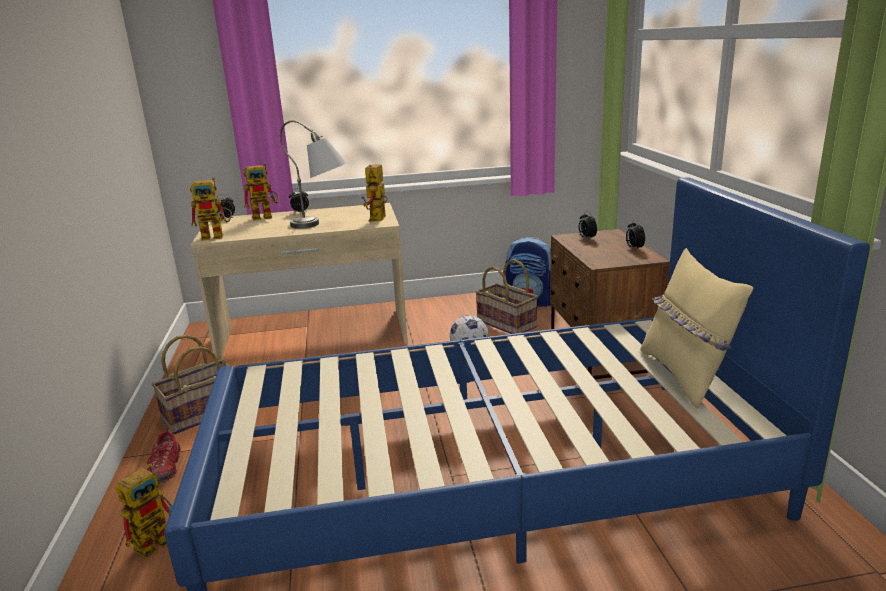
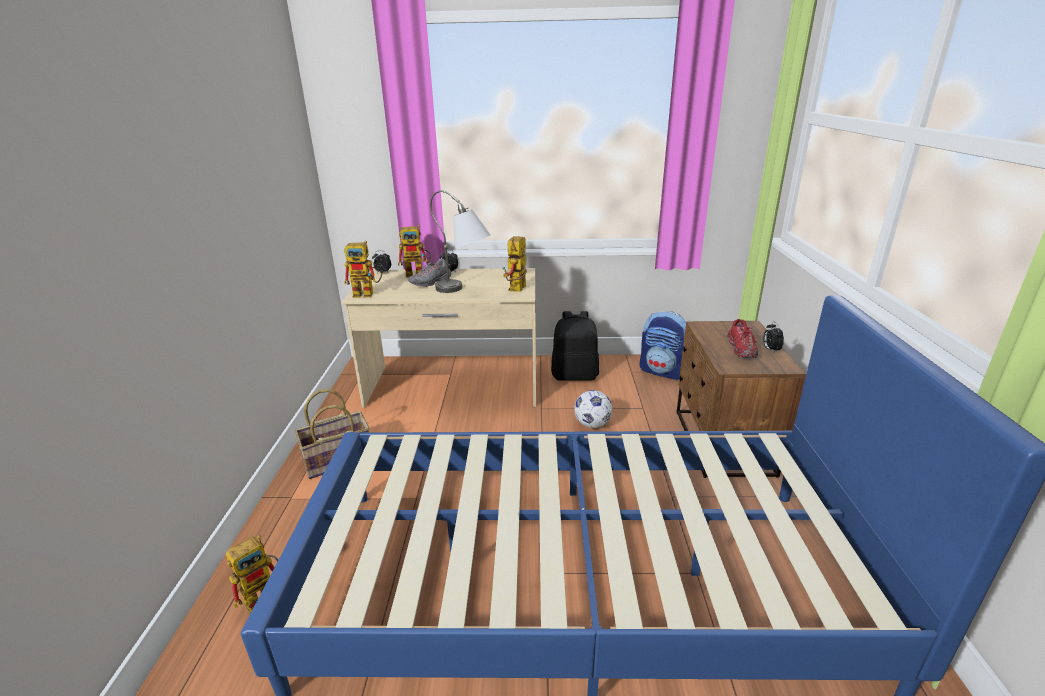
camera: 10 degrees right, 5 degrees up
red shoe [147,431,180,483] -> red shoe moved to [728,319,758,358]
basket [475,259,538,334] -> none
alarm clock [579,211,597,238] -> none
beige pillow [640,248,753,409] -> none
none -> grey shoe [408,259,451,287]
none -> black backpack [551,311,599,381]

